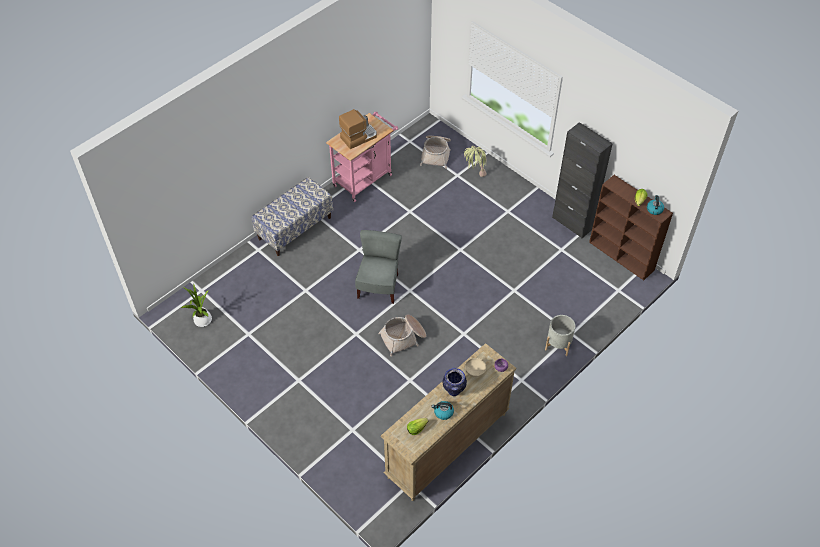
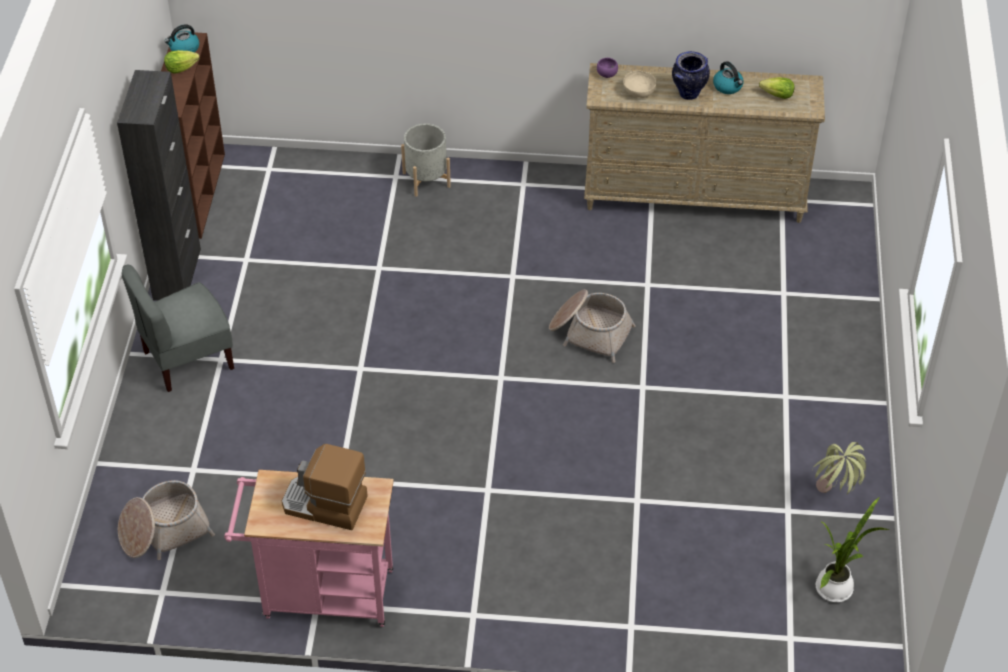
camera: 130 degrees left, 5 degrees down
bench [252,177,333,256] -> none
grey chair [355,230,402,304] -> grey chair moved to [122,265,234,392]
potted plant [464,146,487,177] -> potted plant moved to [813,442,866,495]

